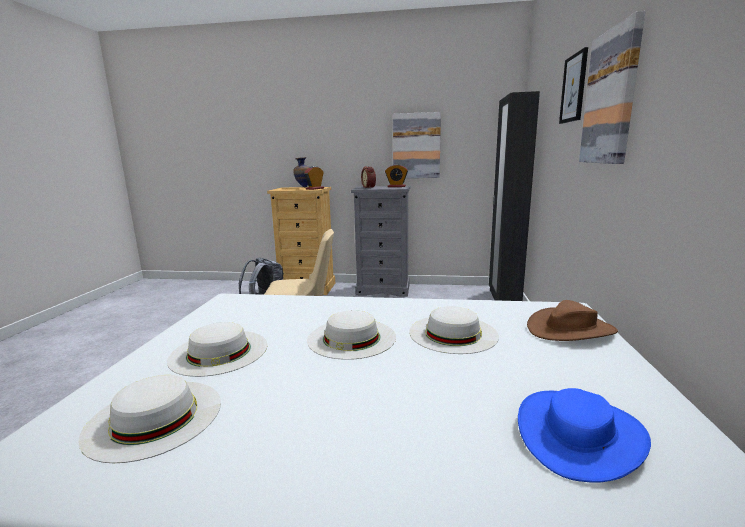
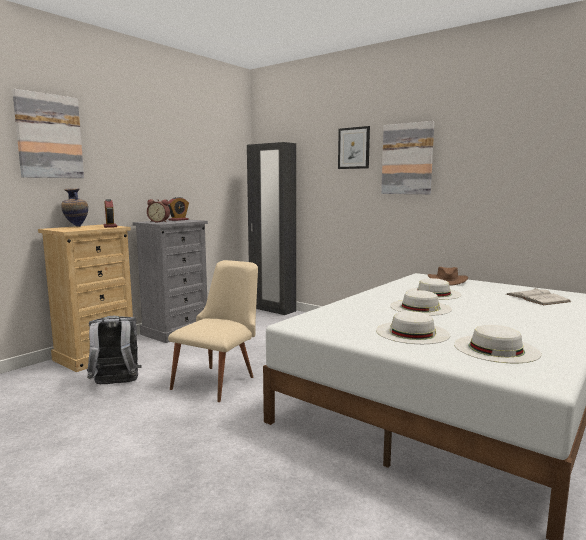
camera: 60 degrees left, 5 degrees down
picture [393,112,441,178] -> picture moved to [12,89,84,178]
blue hat [518,388,651,483] -> white book [506,288,571,305]

